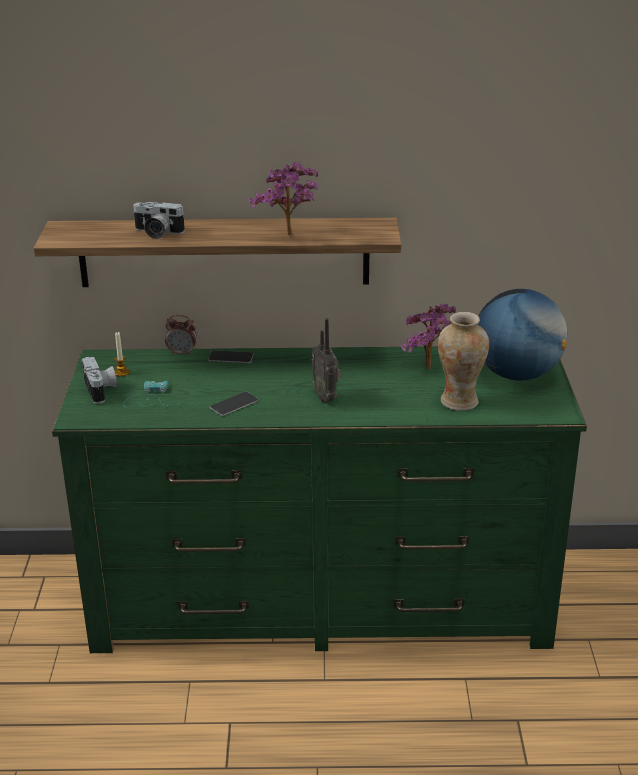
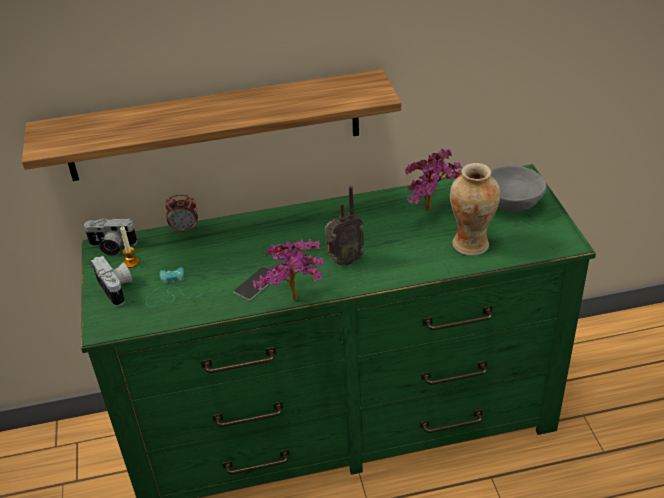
camera: 10 degrees left, 10 degrees up
camera [133,202,185,239] -> camera moved to [84,218,137,256]
phone [208,350,254,363] -> none
potted plant [249,162,318,236] -> potted plant moved to [253,239,324,300]
radio [312,318,341,402] -> radio turned 75 degrees counterclockwise [325,186,364,266]
globe [478,289,567,381] -> grey bowl [491,166,547,212]

